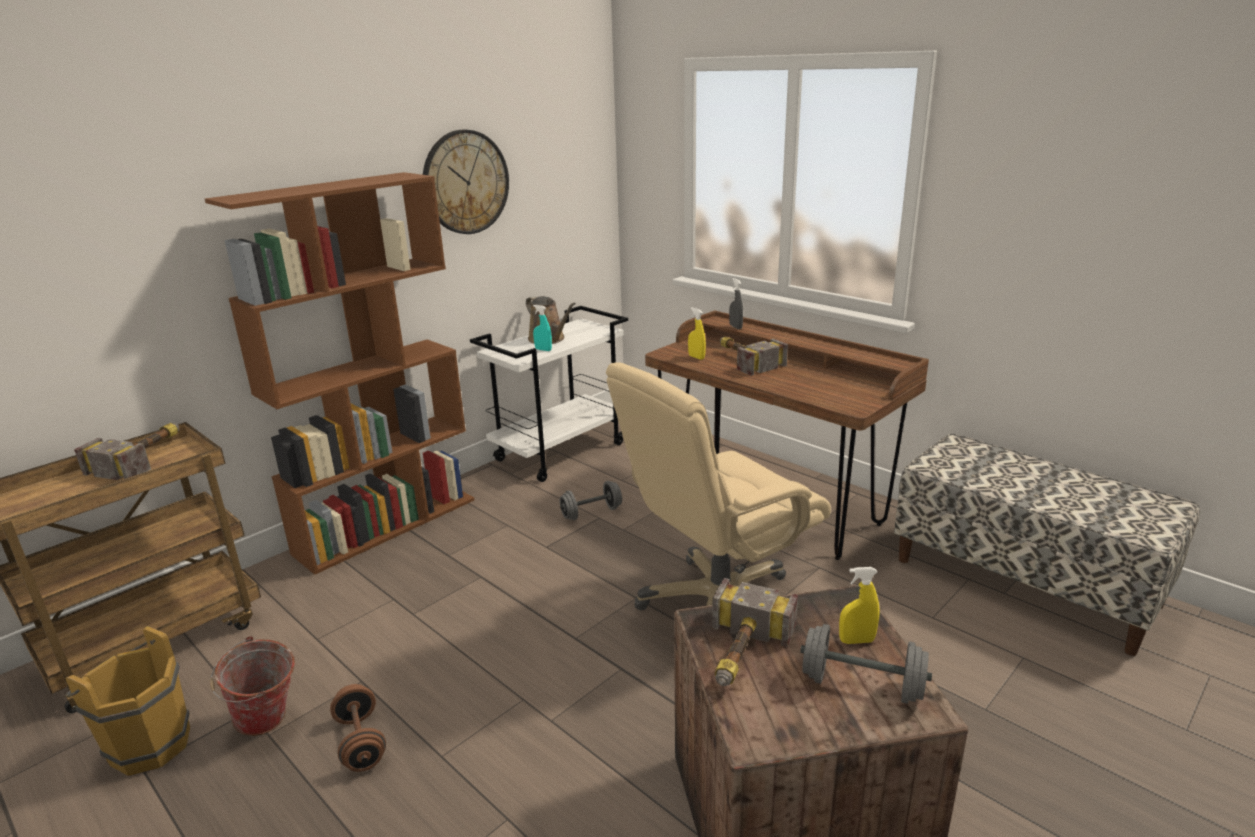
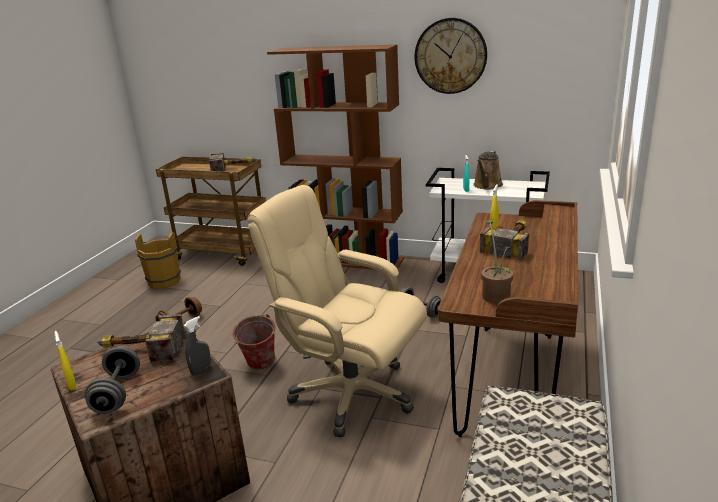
camera: 65 degrees right, 0 degrees up
bucket [210,636,295,736] -> bucket moved to [231,314,275,369]
grey spray bottle [729,278,743,329] -> grey spray bottle moved to [184,316,211,374]
yellow spray bottle [839,567,880,644] -> yellow spray bottle moved to [54,331,76,390]
none -> potted plant [481,220,513,304]

